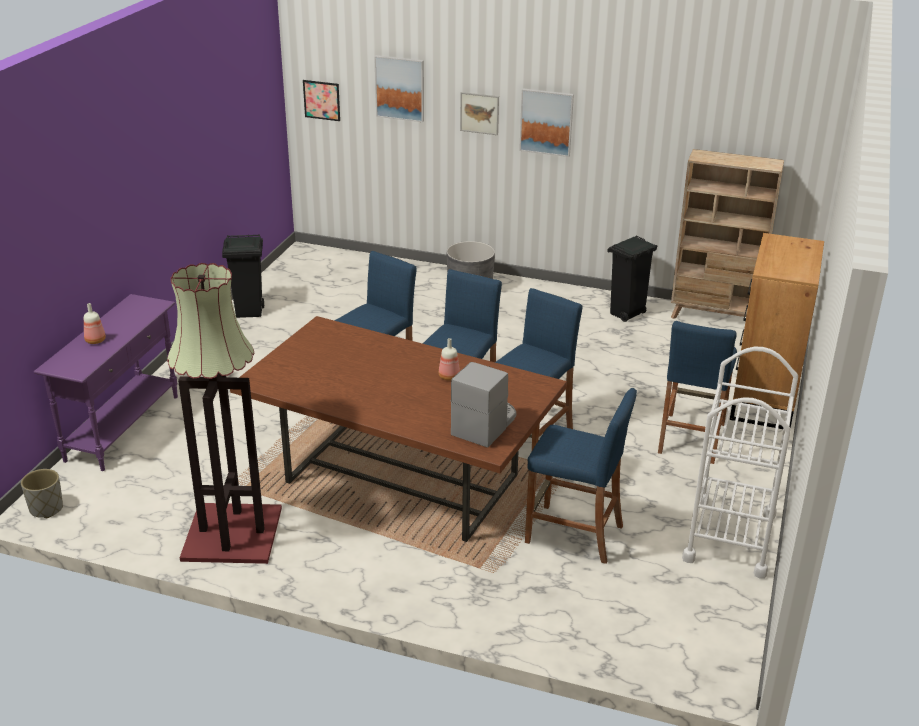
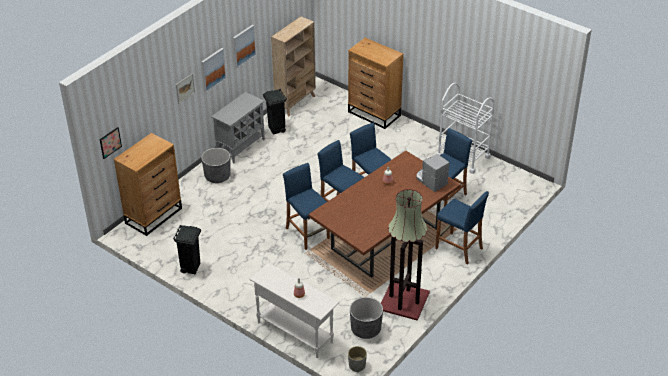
camera: 70 degrees left, 10 degrees up
purple console table [34,294,178,471] -> white console table [249,262,339,358]
picture [374,55,424,122] -> picture moved to [233,25,256,68]
blue stool [658,321,737,464] -> blue stool moved to [435,191,489,265]
none -> brown dresser [114,133,182,236]
none -> grey cabinet [211,92,265,164]
none -> grey planter [350,297,383,339]

